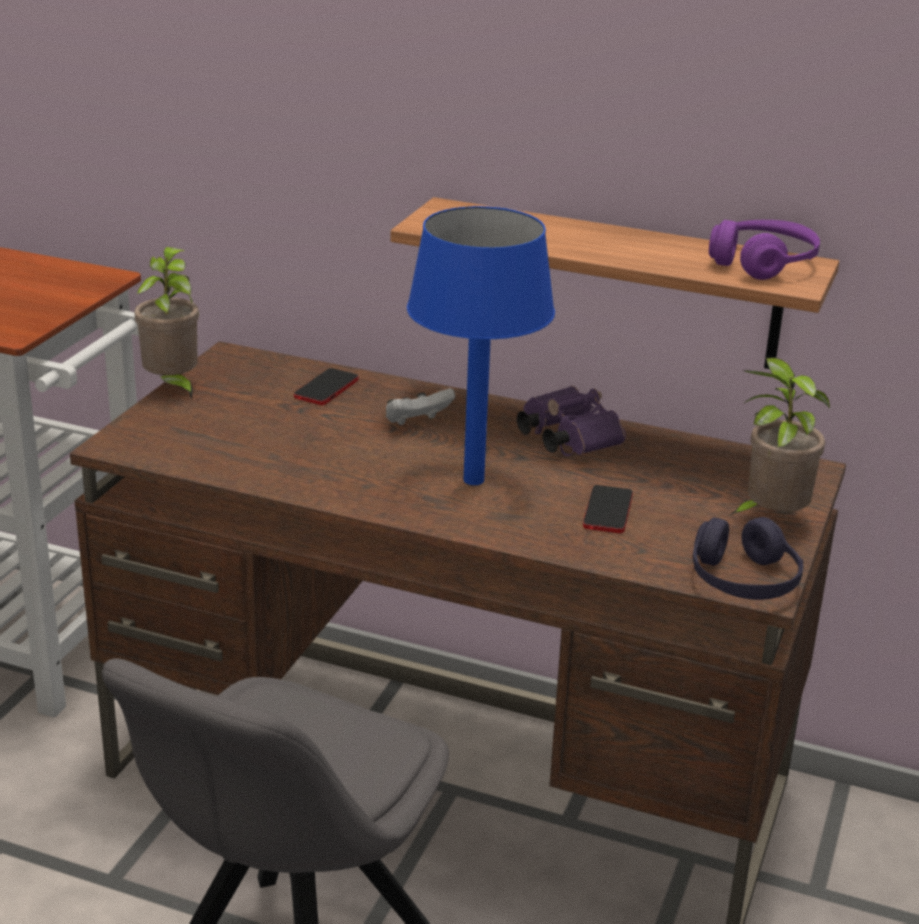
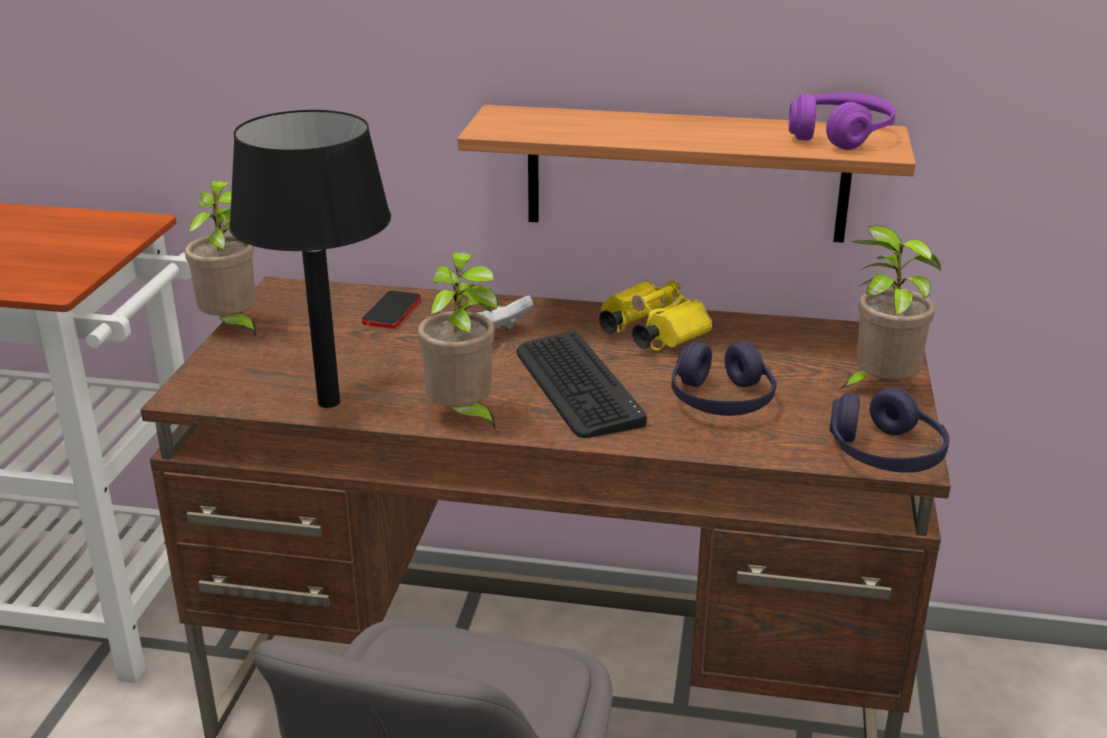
camera: 10 degrees left, 0 degrees up
blue table lamp [407,206,555,485] -> keyboard [517,331,647,438]
purple binoculars [517,386,626,456] -> yellow binoculars [599,280,712,350]
phone [583,485,633,533] -> purple headphones [671,341,777,416]
none -> black table lamp [229,110,391,408]
none -> potted plant [418,252,498,431]

